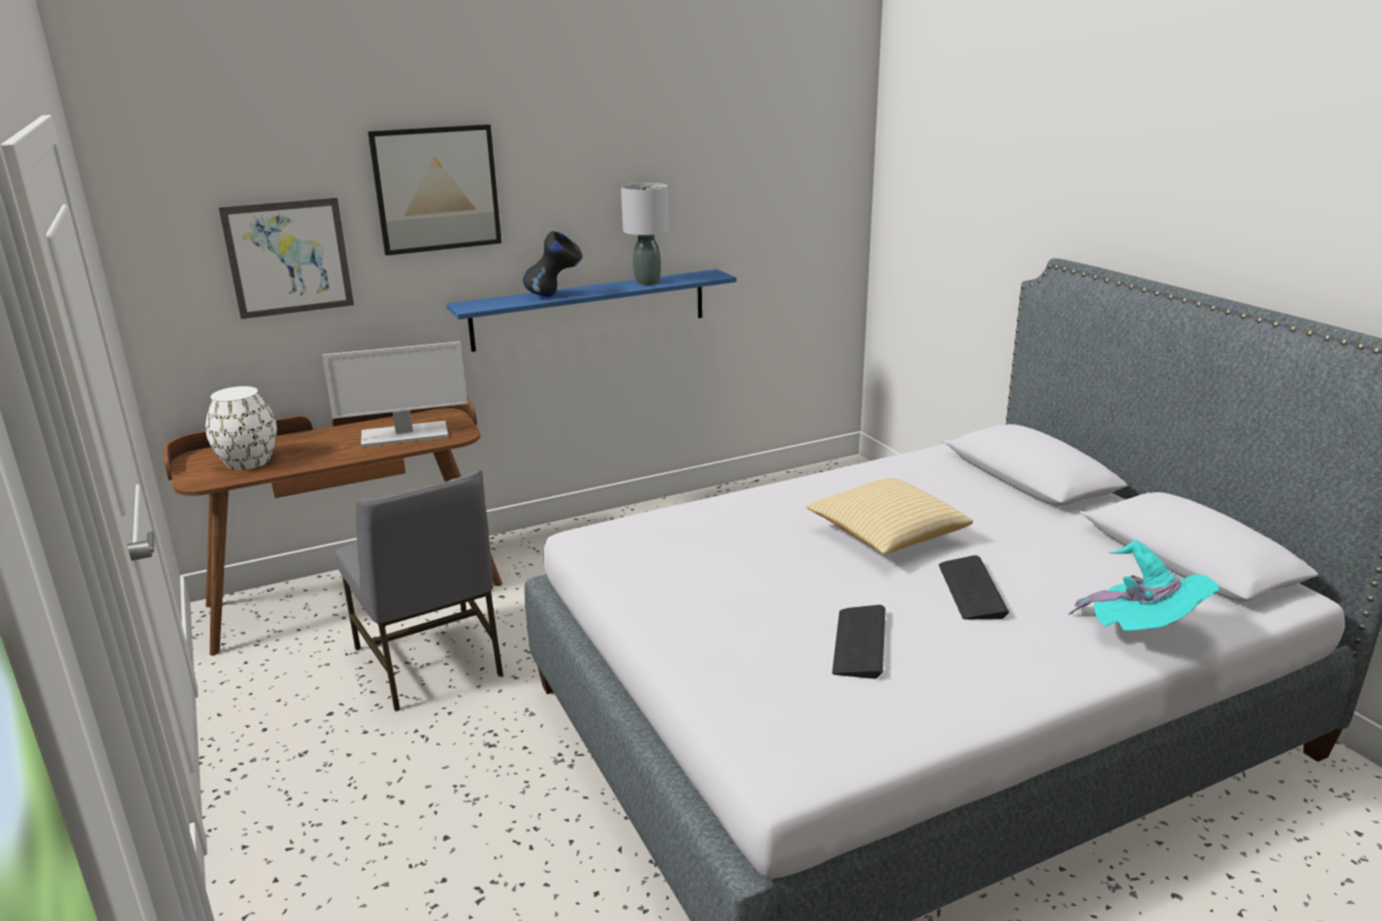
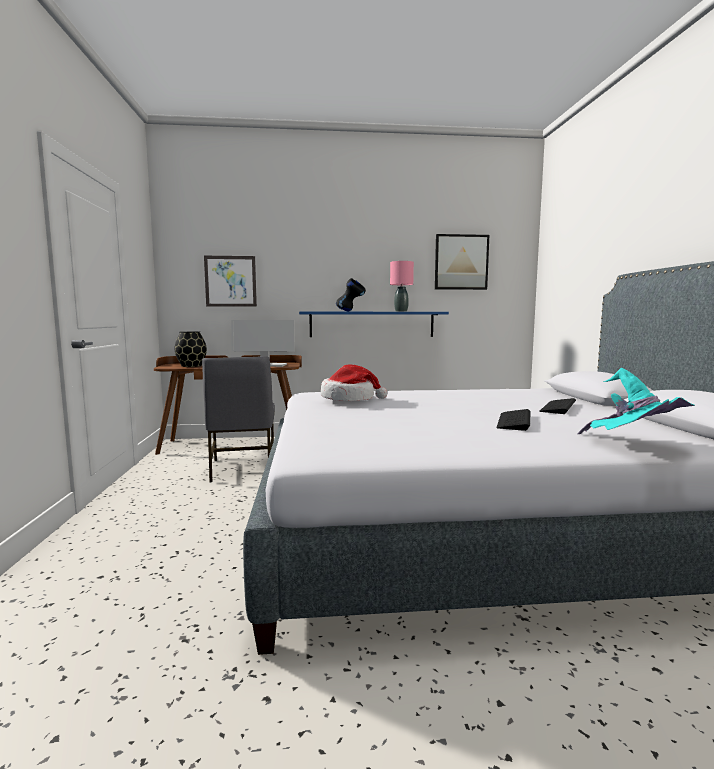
camera: 20 degrees right, 15 degrees down
white vase [206,386,277,470] -> black vase [174,331,207,367]
picture [368,124,502,256] -> picture moved to [435,234,489,290]
grey table lamp [621,183,669,285] -> pink table lamp [390,261,414,312]
pillow [806,478,973,554] -> none
keyboard [832,605,885,679] -> keyboard moved to [539,398,576,414]
none -> hat [321,365,387,401]

